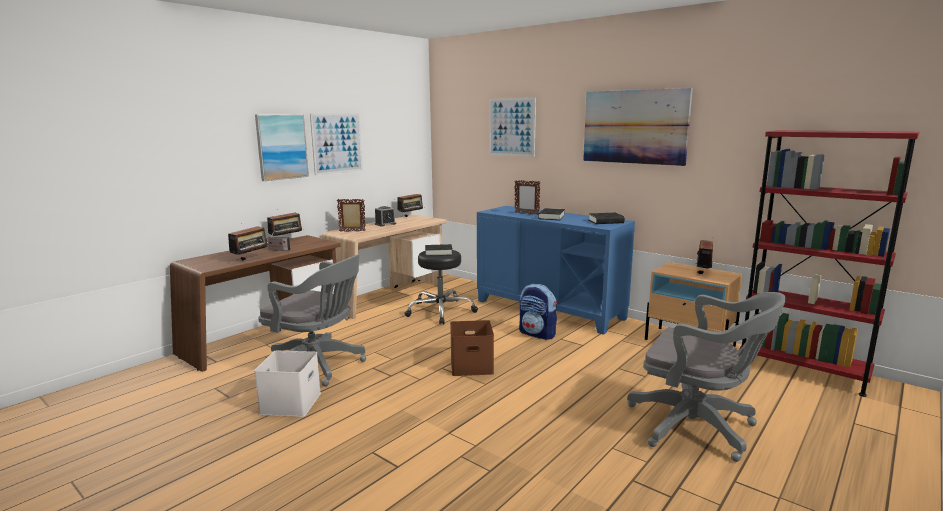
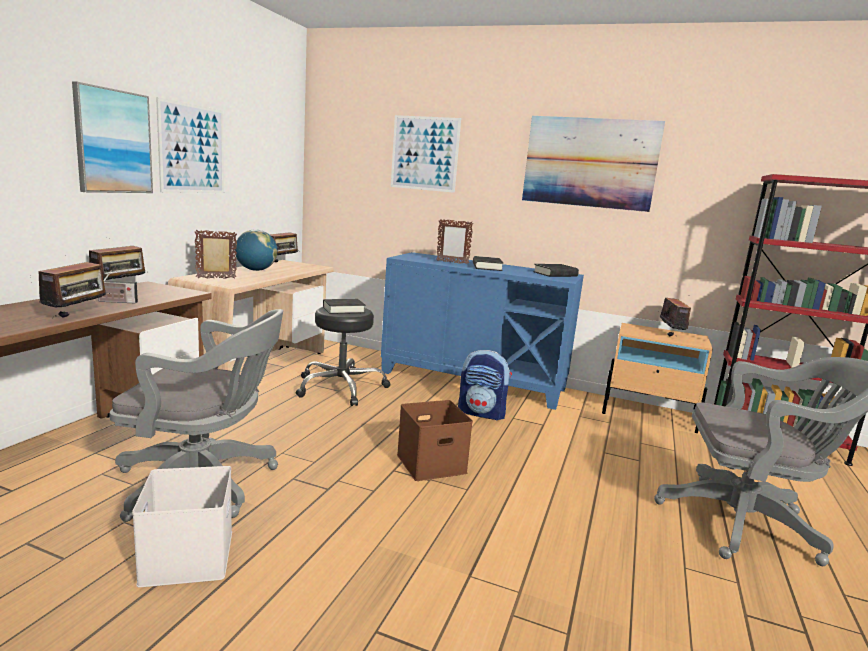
camera: 20 degrees left, 0 degrees up
alarm clock [375,206,396,226] -> globe [235,229,277,271]

